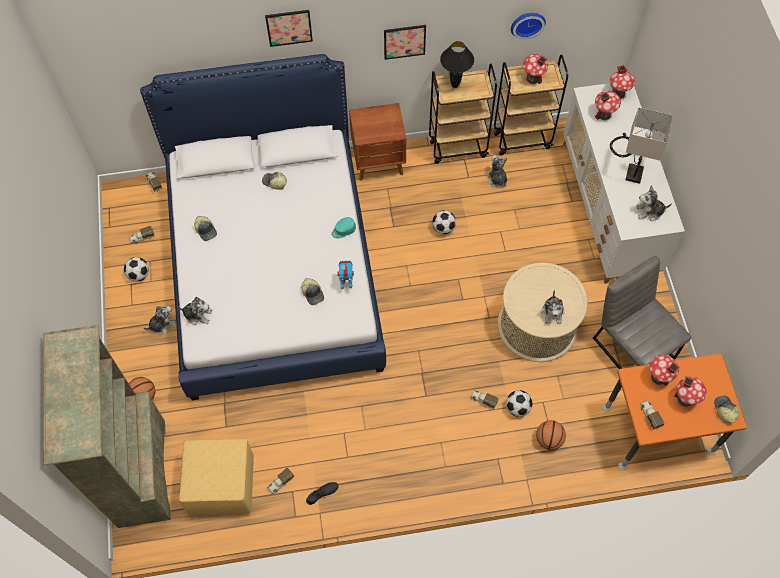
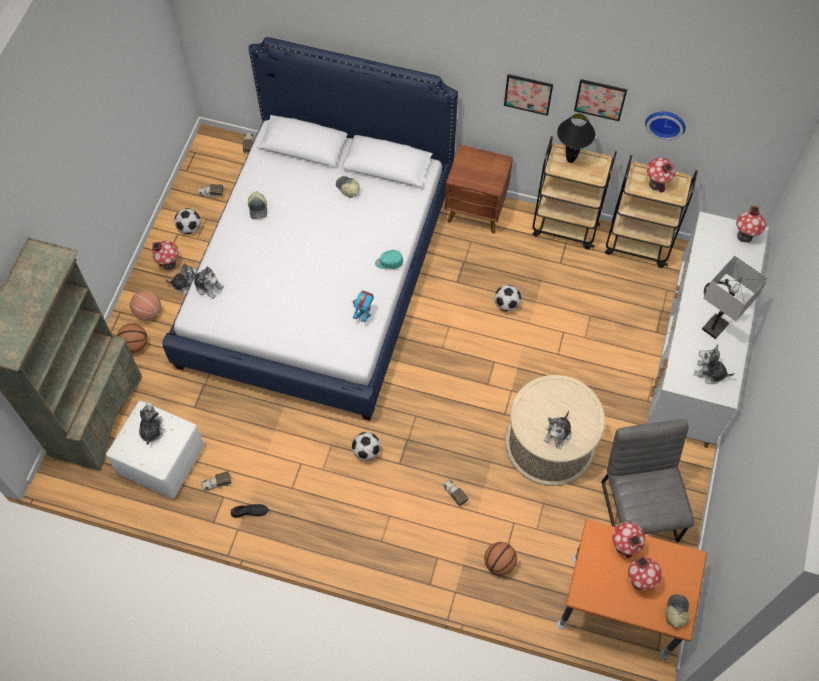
camera: 25 degrees right, 0 degrees up
yellow ottoman [179,439,254,515] -> white ottoman [106,401,205,499]
picture [265,10,313,47] -> picture moved to [574,79,627,121]
cap [301,278,324,305] -> none
plush toy [486,155,507,187] -> plush toy moved to [139,402,164,445]
football [506,390,532,417] -> football moved to [352,432,381,461]
toy house [595,91,621,120] -> toy house moved to [152,241,179,270]
toy truck [640,400,665,430] -> none
none -> basketball [130,290,161,321]

